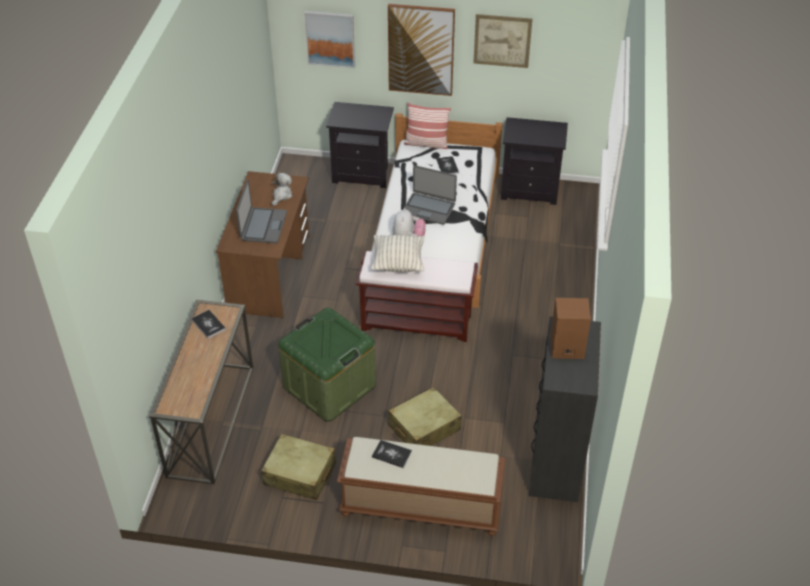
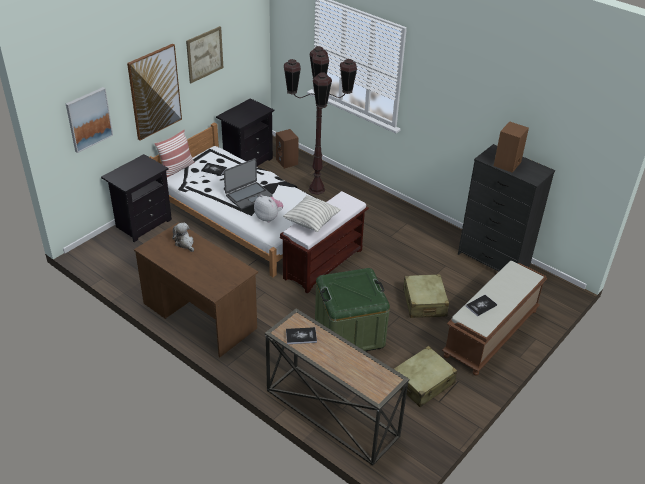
camera: 60 degrees left, 5 degrees down
laptop [236,179,287,243] -> none
none -> brown speaker [276,129,299,169]
none -> brown floor lamp [284,46,357,195]

